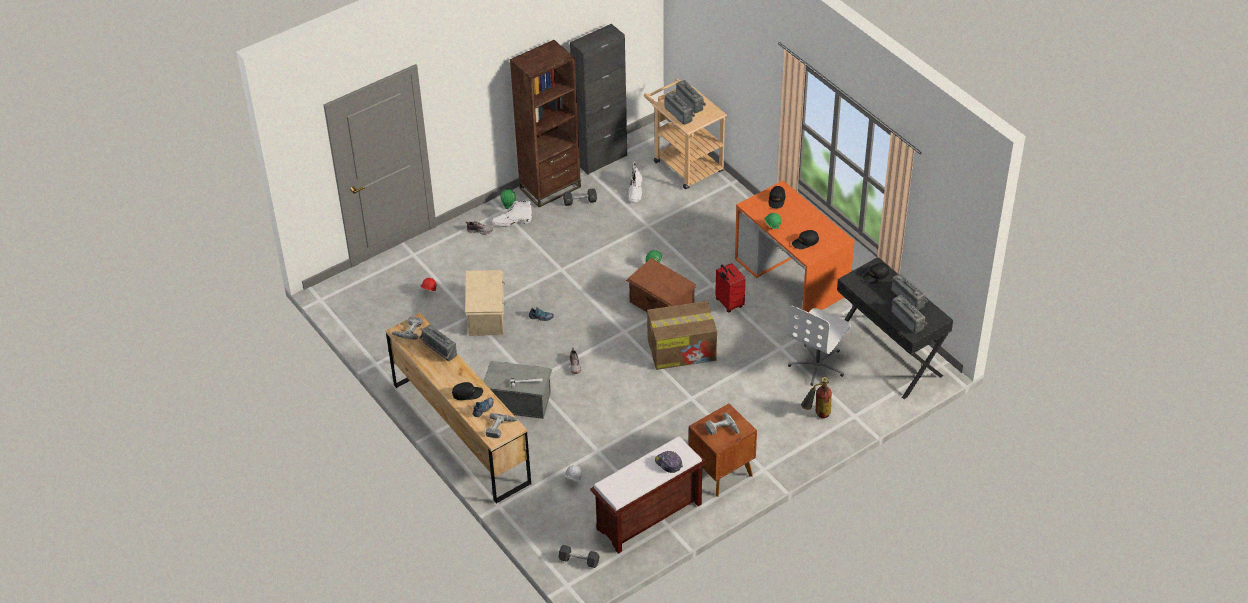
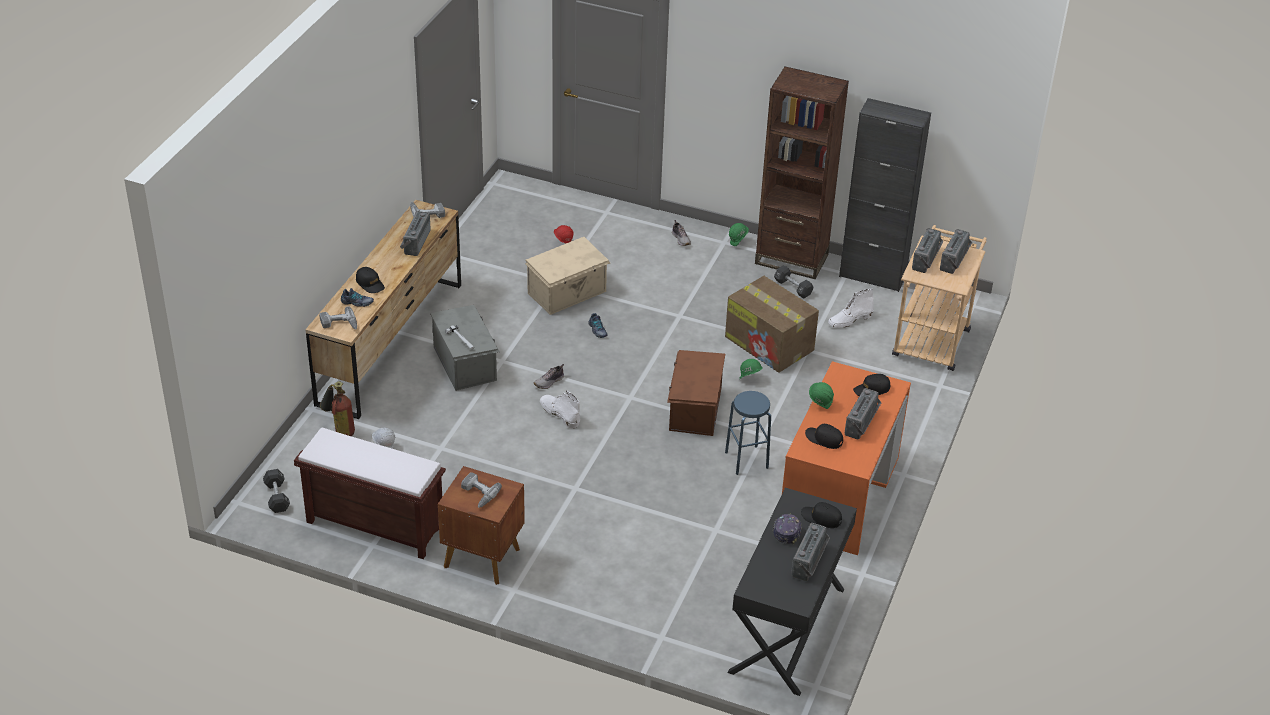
camera: 55 degrees right, 5 degrees down
white boot [492,201,532,227] -> white boot moved to [540,391,580,429]
cardboard box [647,301,717,370] -> cardboard box moved to [725,276,819,373]
cap [655,451,683,473] -> cap moved to [773,513,802,545]
red suitcase [715,263,746,313] -> blue stool [725,391,771,475]
white office chair [787,306,851,386] -> none
fire extinguisher [801,377,832,418] -> fire extinguisher moved to [320,381,355,436]
radio [891,295,928,334] -> radio moved to [845,388,881,439]

